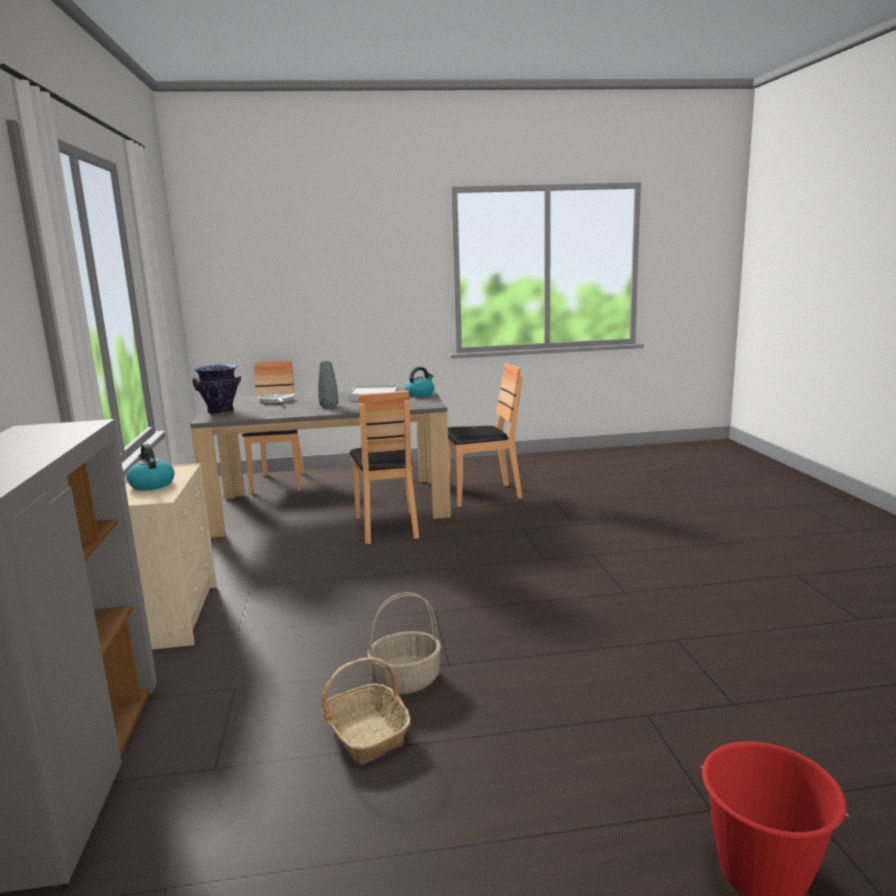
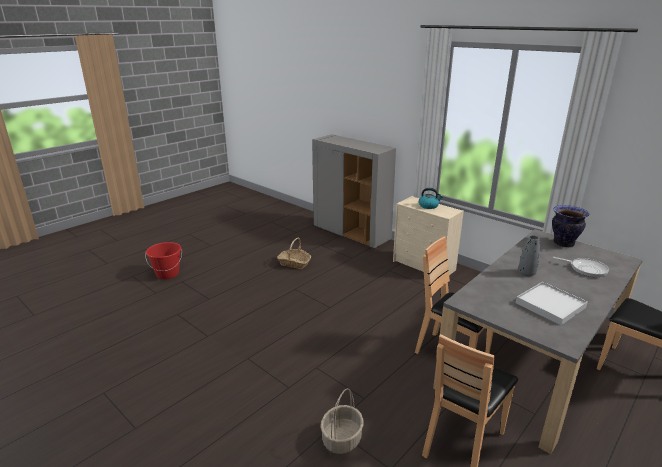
camera: 140 degrees right, 10 degrees up
basket [367,592,441,694] -> basket moved to [321,388,363,454]
kettle [405,367,434,397] -> none

